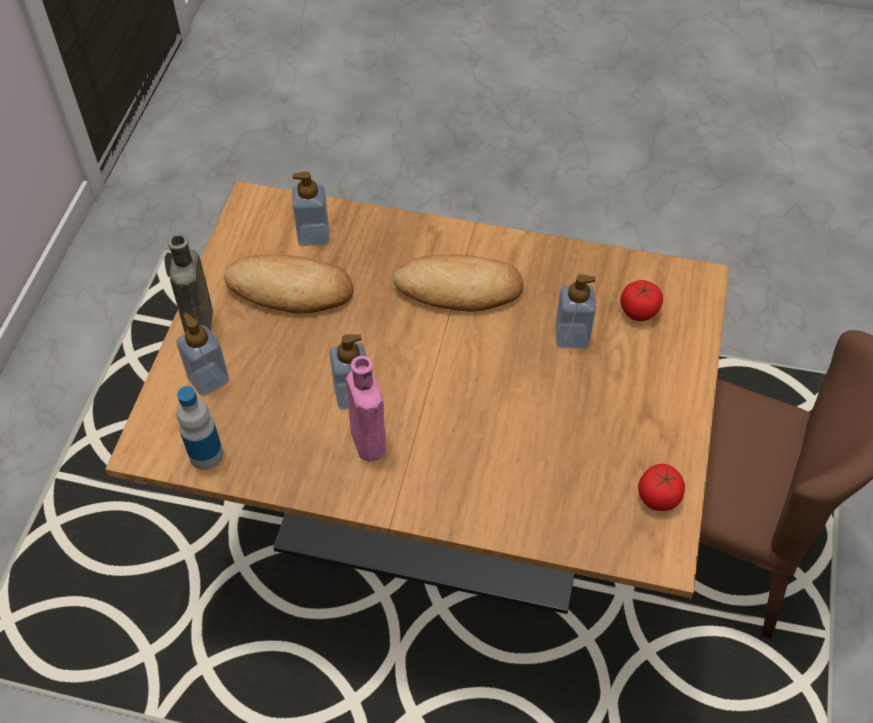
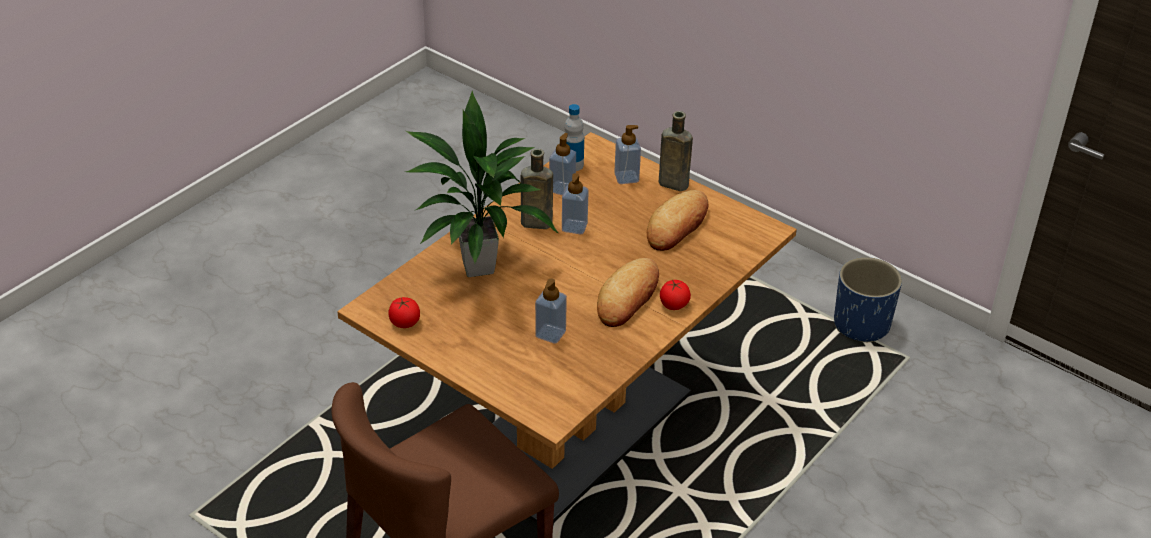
camera: 115 degrees right, 15 degrees down
soap dispenser [292,171,329,246] -> soap dispenser moved to [549,133,576,195]
pink bottle [346,356,386,462] -> brown bottle [521,149,553,229]
tomato [620,280,663,321] -> tomato moved to [660,280,691,310]
none -> potted plant [405,91,559,277]
none -> blue planter [834,257,902,342]

